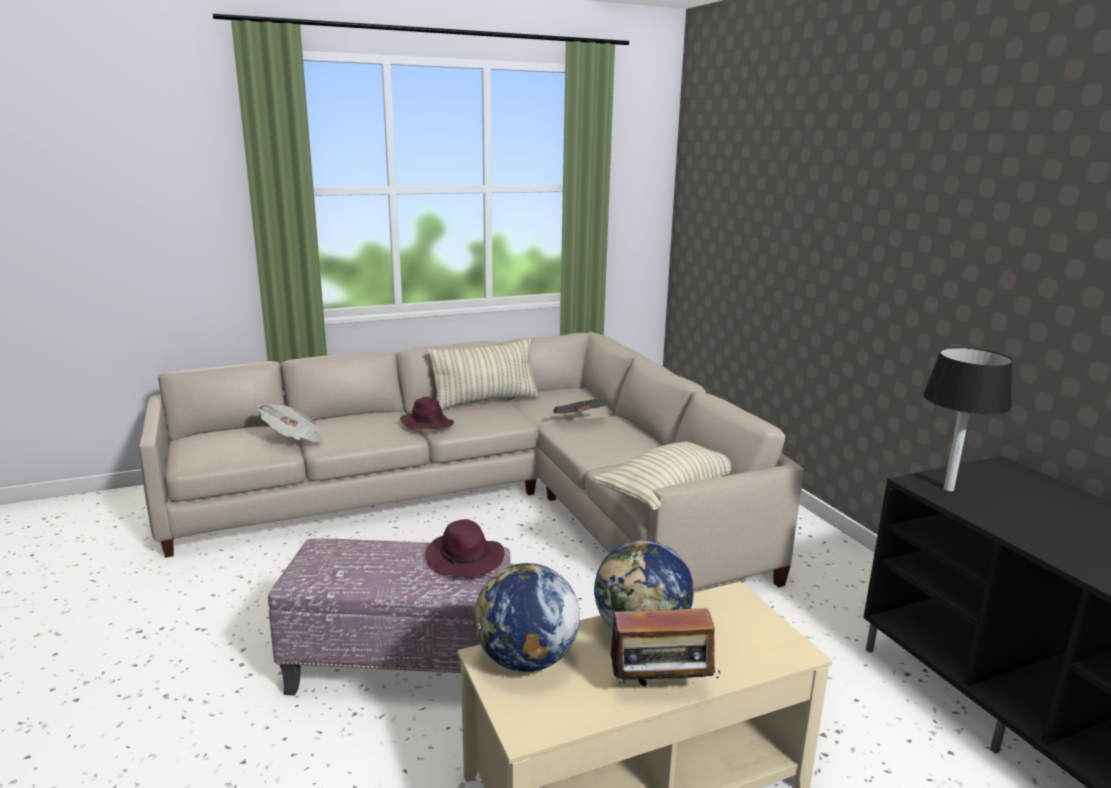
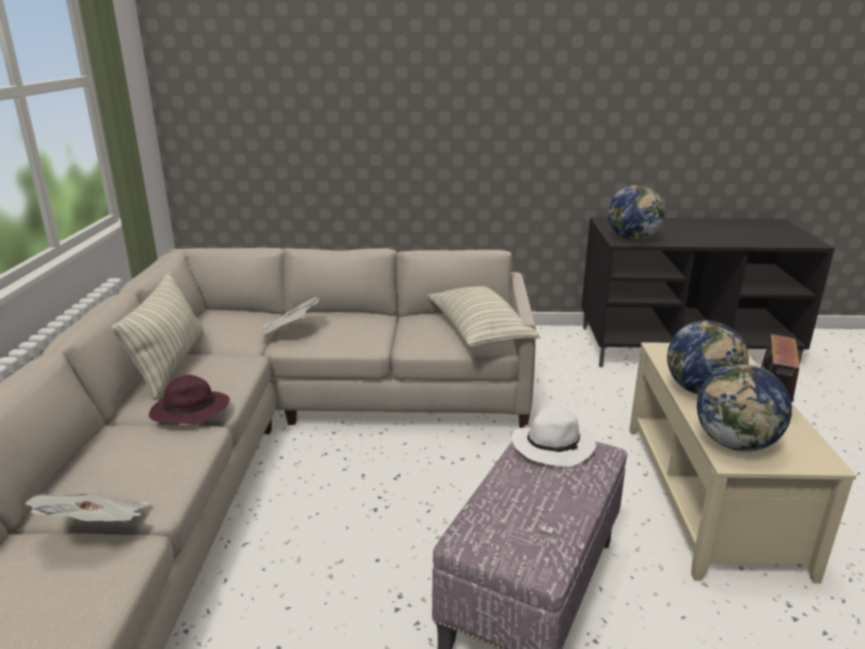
camera: 65 degrees left, 5 degrees up
purple hat [426,519,505,576] -> white hat [512,406,596,467]
black table lamp [923,347,1013,491] -> globe [608,185,665,240]

